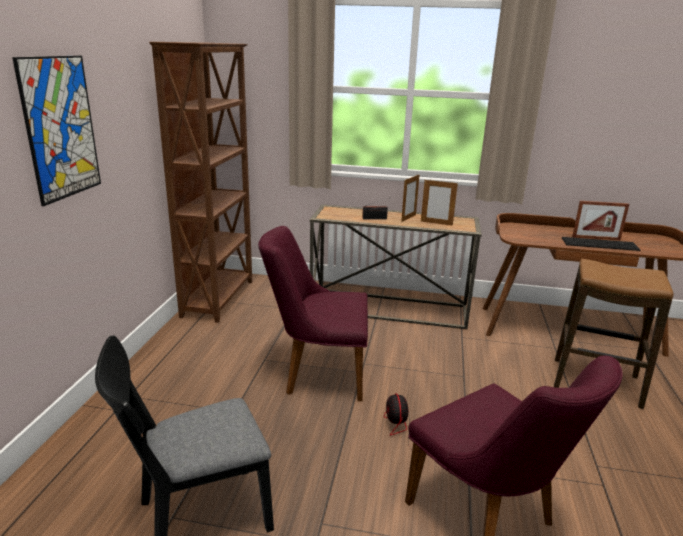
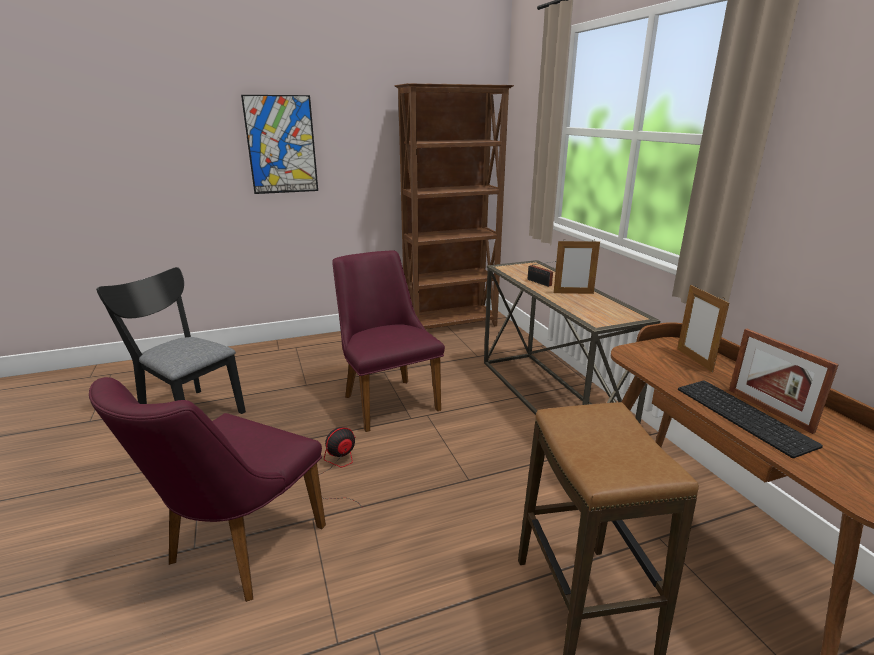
camera: 60 degrees right, 0 degrees up
picture frame [421,179,458,226] -> picture frame moved to [677,285,729,373]

